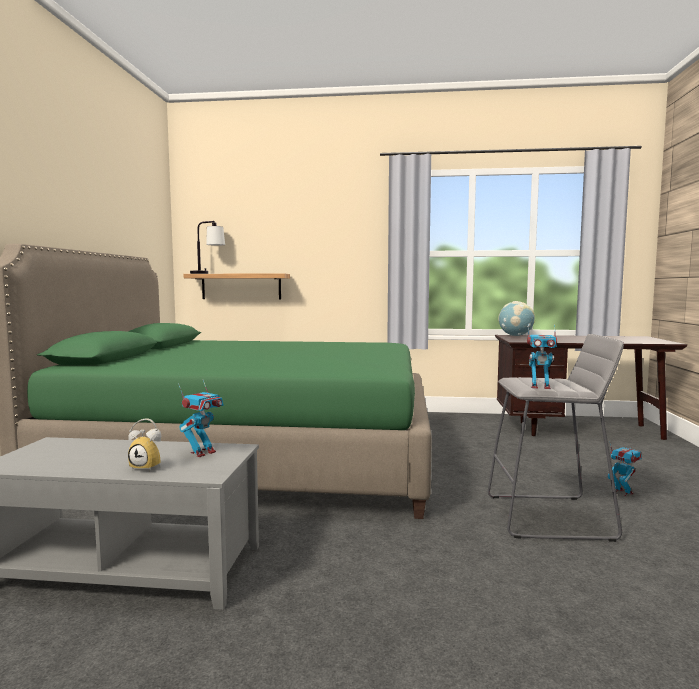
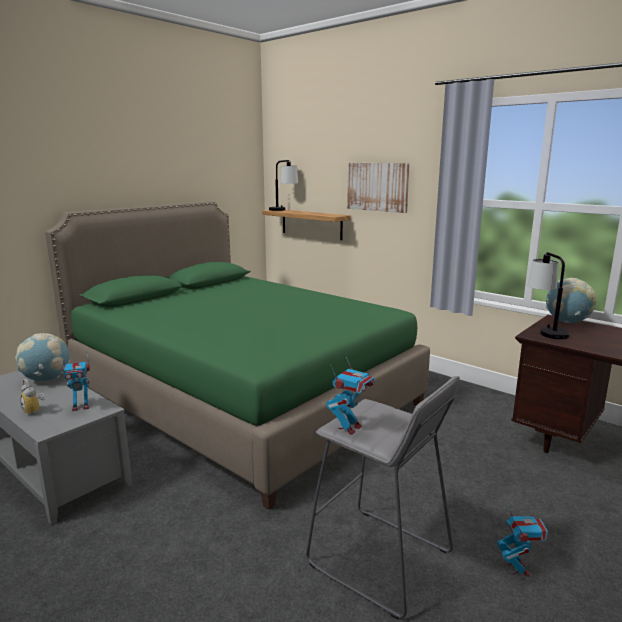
camera: 35 degrees right, 10 degrees up
toy robot [527,323,557,389] -> toy robot turned 105 degrees counterclockwise [326,355,375,435]
none -> globe [15,333,70,382]
none -> picture [347,163,410,213]
none -> table lamp [528,252,570,339]

